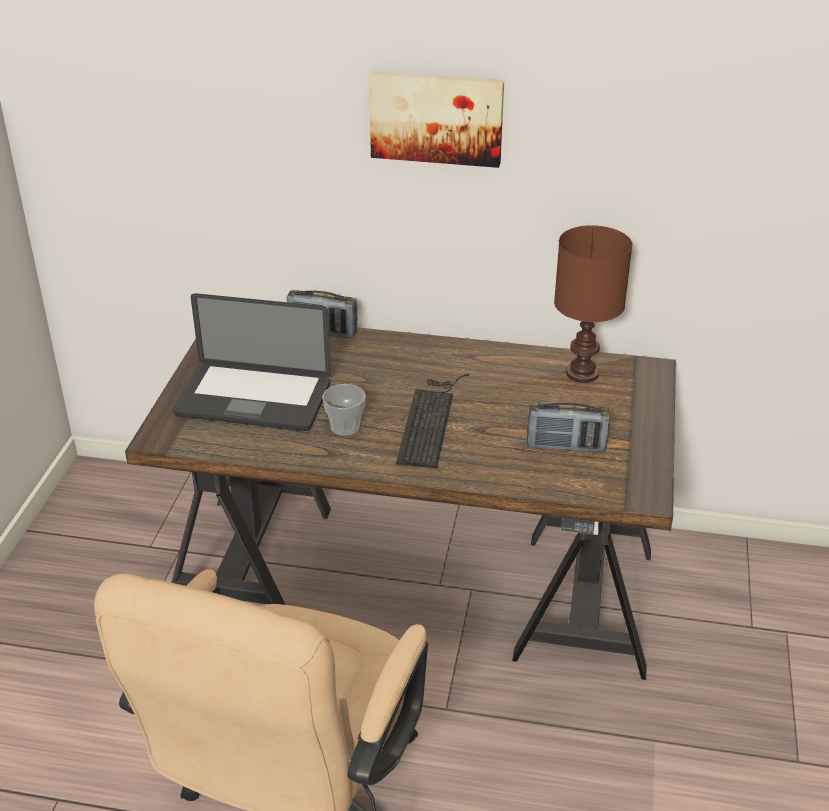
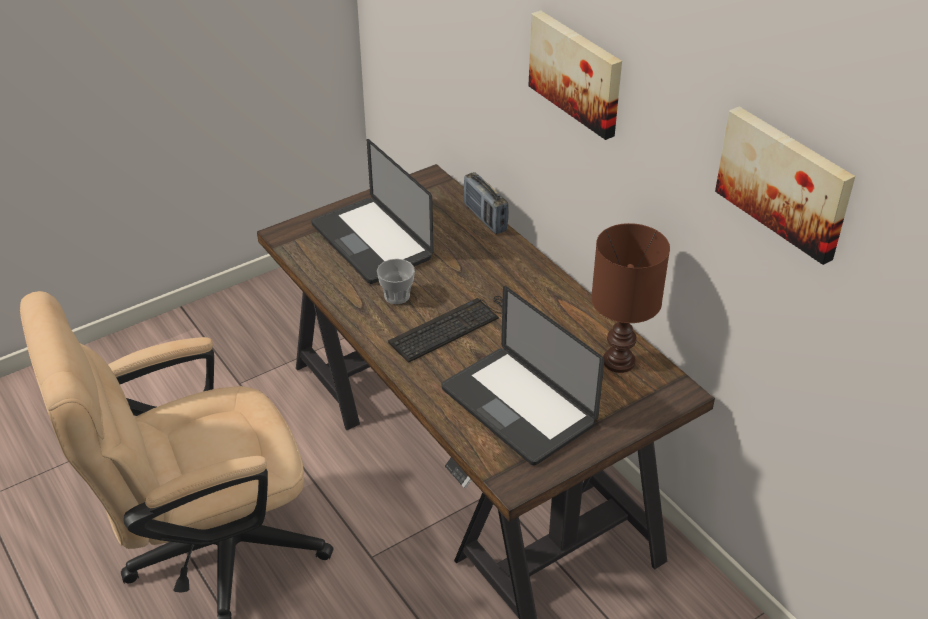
camera: 45 degrees right, 5 degrees up
radio [527,403,610,452] -> laptop [441,286,604,466]
none -> picture [715,107,855,265]

